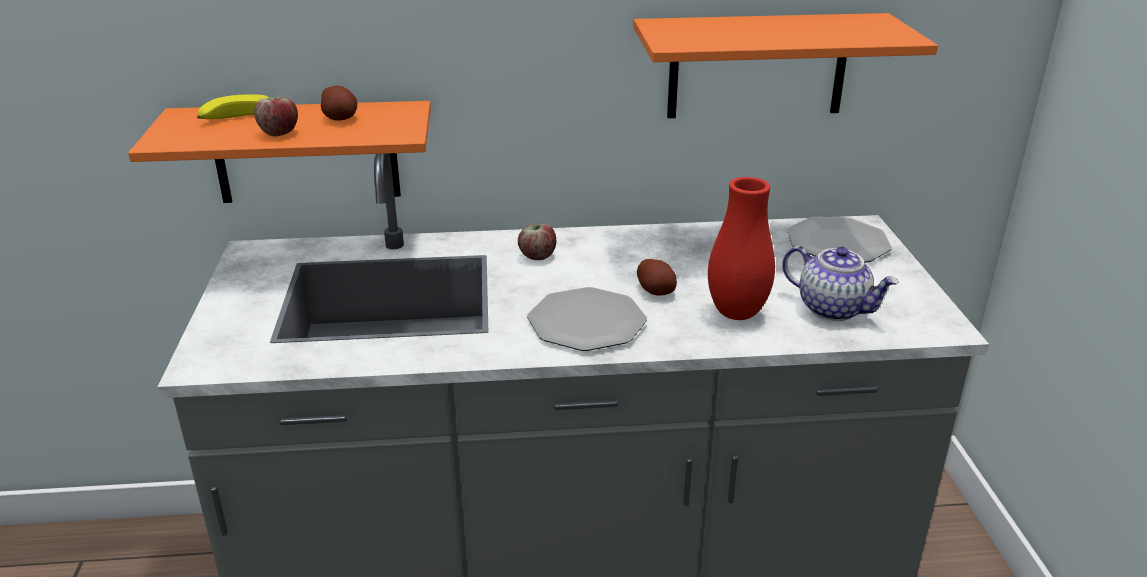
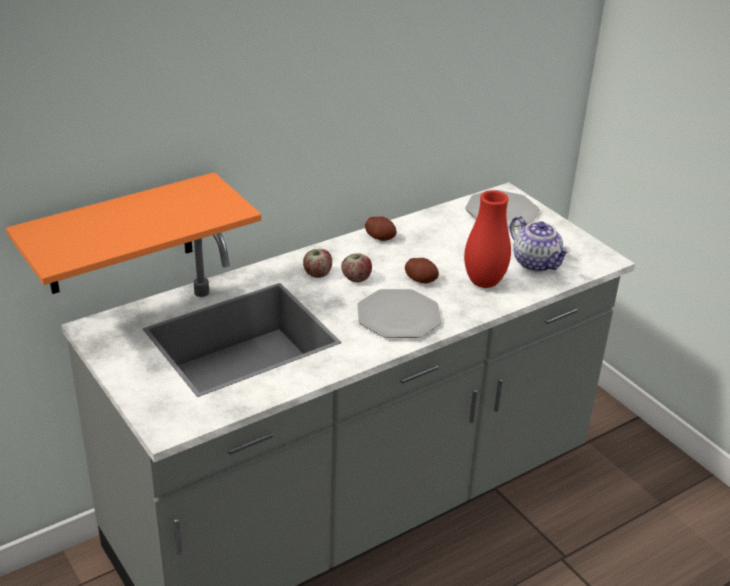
camera: 30 degrees left, 5 degrees up
banana [197,94,269,119] -> none
apple [254,97,298,137] -> apple moved to [341,253,372,283]
potato [321,85,357,121] -> potato moved to [365,217,397,241]
orange shelf [633,13,938,118] -> none
teapot [782,246,899,321] -> teapot turned 45 degrees clockwise [510,216,570,272]

